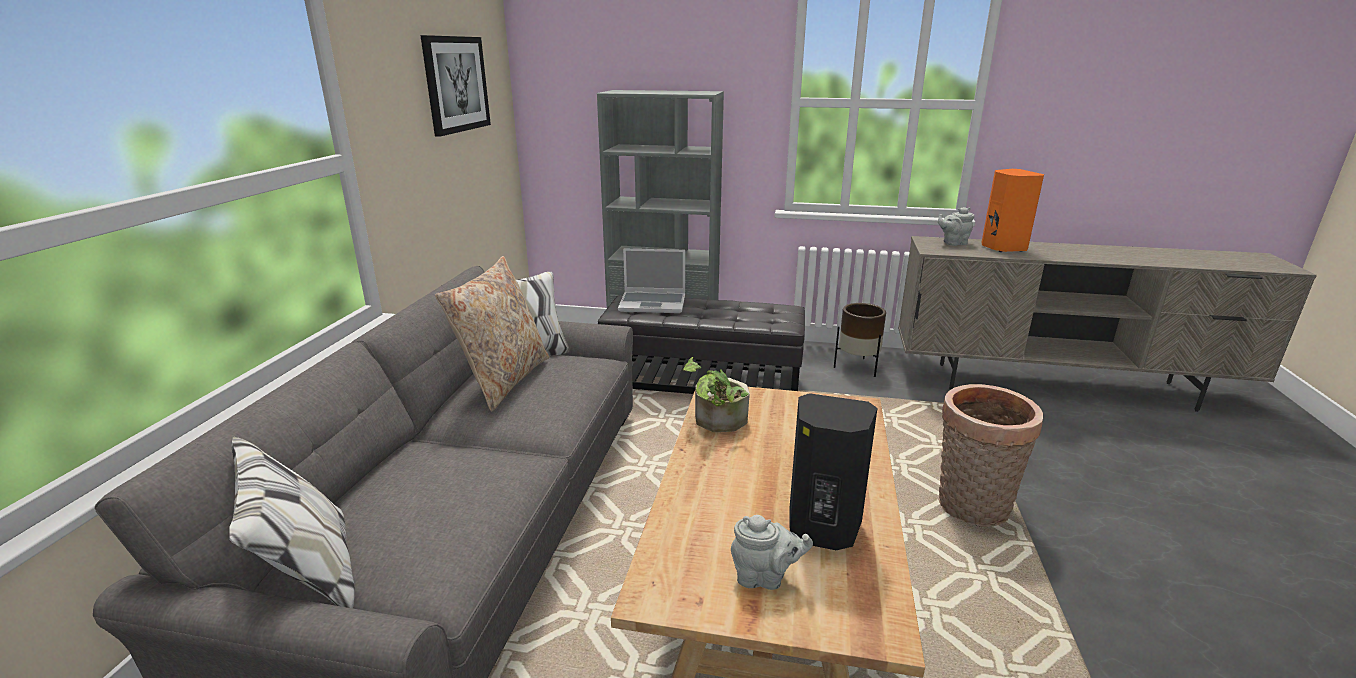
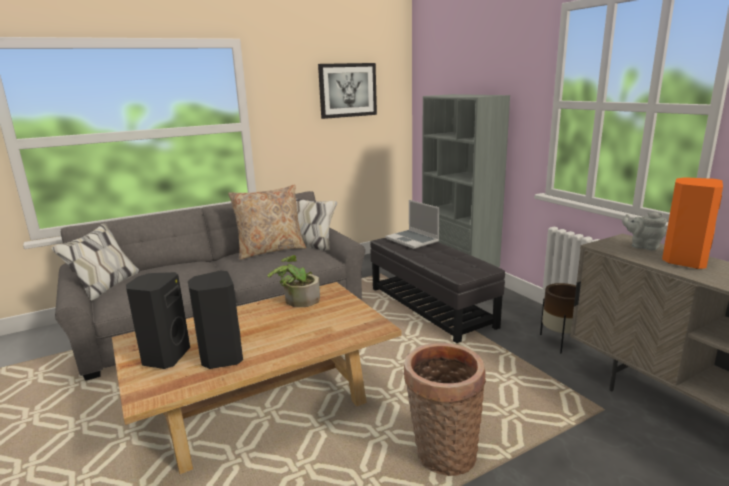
camera: 50 degrees right, 5 degrees down
grey teapot [731,515,813,590] -> black speaker [126,272,190,369]

